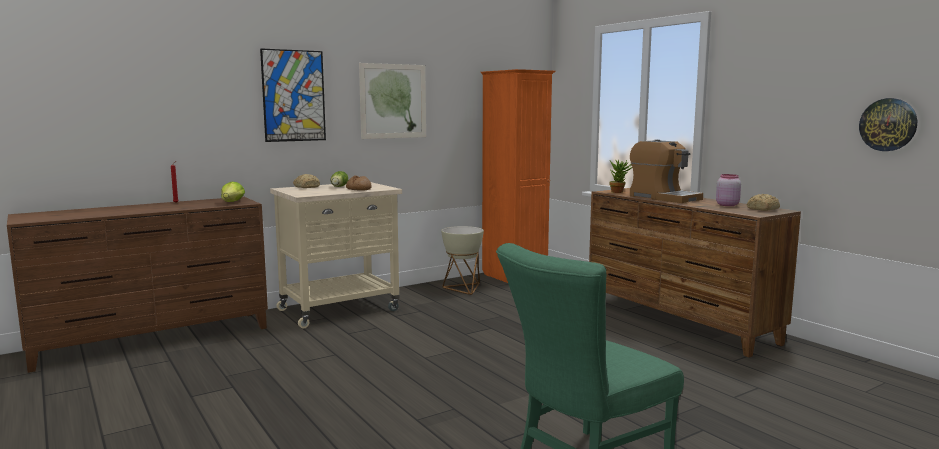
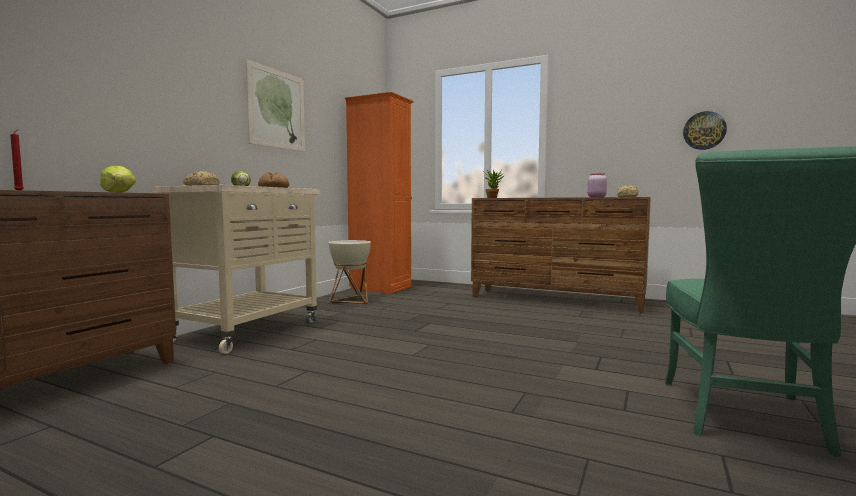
camera: 30 degrees left, 5 degrees down
picture [260,49,326,142] -> none
coffee machine [630,140,703,203] -> none

